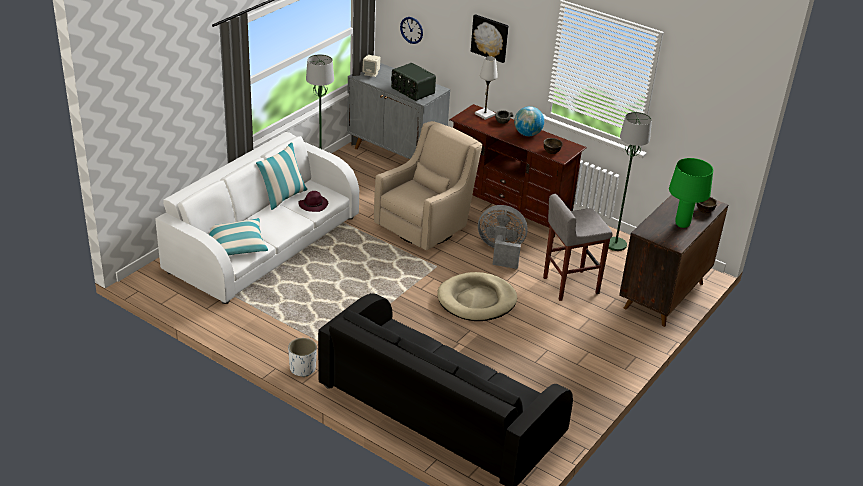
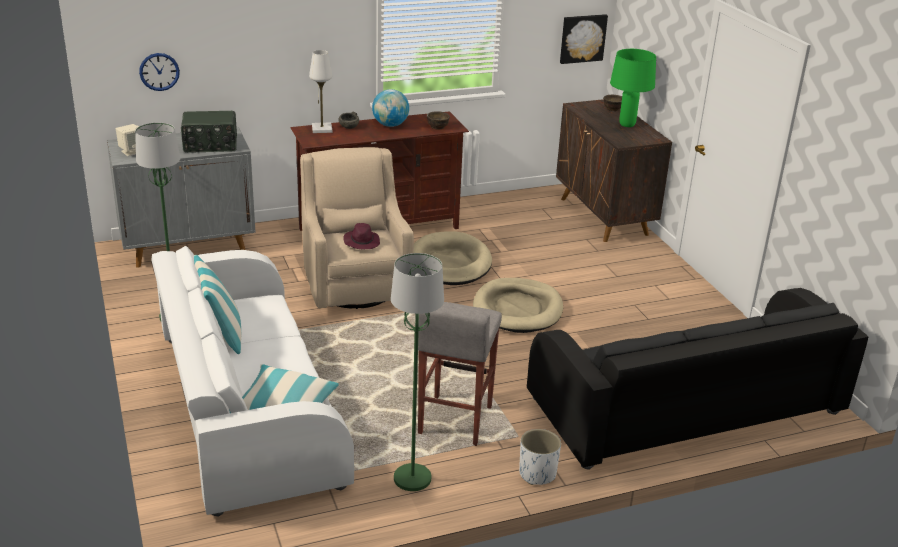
camera: 55 degrees left, 5 degrees down
purple hat [298,191,328,212] -> purple hat moved to [343,223,380,249]
picture [471,14,509,63] -> picture moved to [560,14,608,64]
grey fan [478,205,528,269] -> beige dog bed [414,231,492,285]
grey stool [543,194,612,301] -> grey stool moved to [418,302,502,446]
green floor lamp [608,112,652,251] -> green floor lamp moved to [391,253,444,491]

